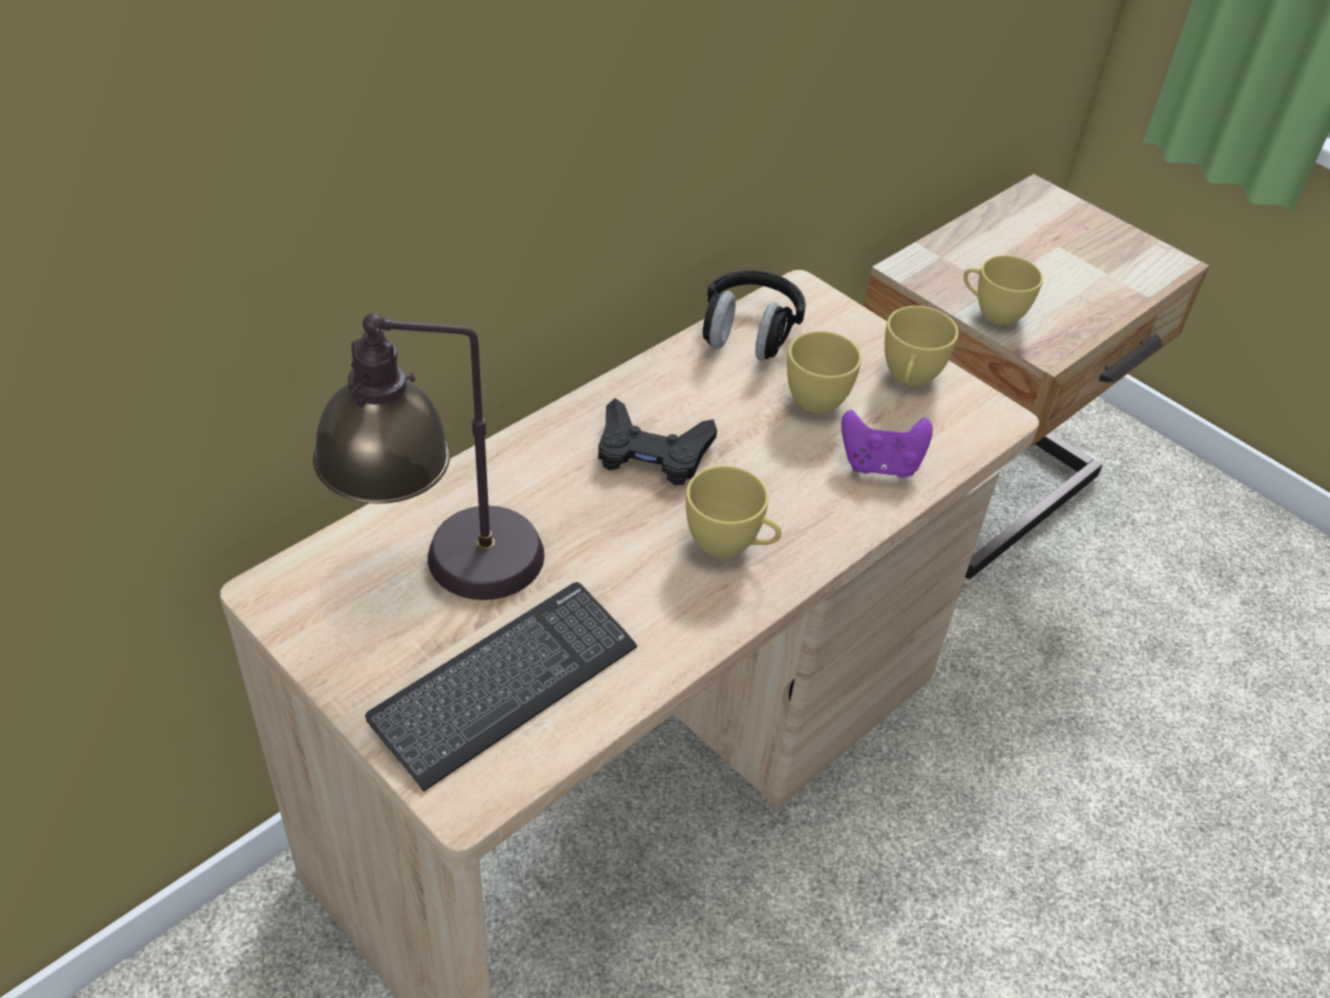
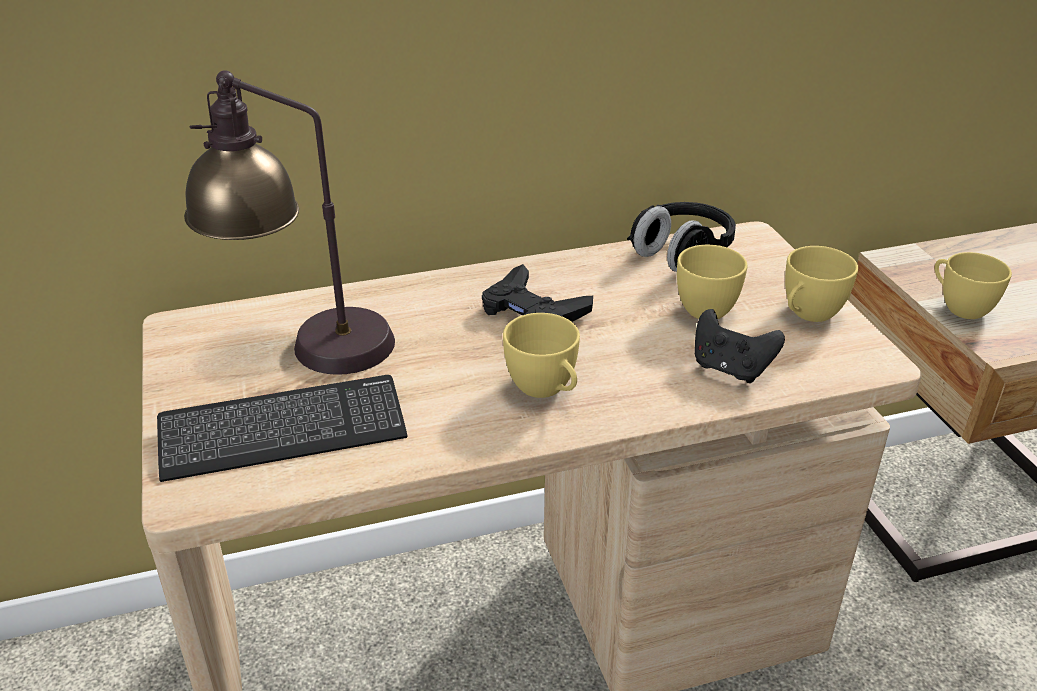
camera: 30 degrees right, 10 degrees down
purple game controller [841,410,933,478] -> black game controller [695,309,785,383]

